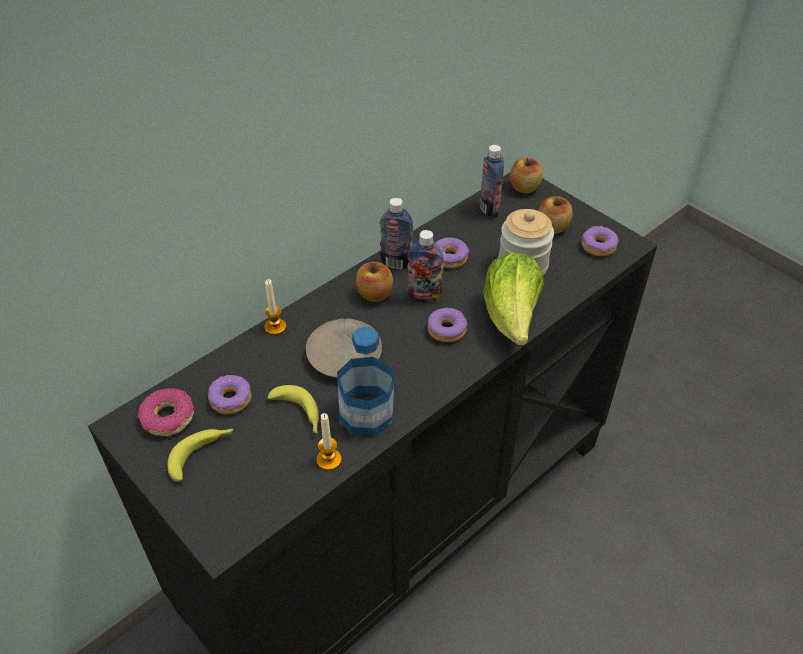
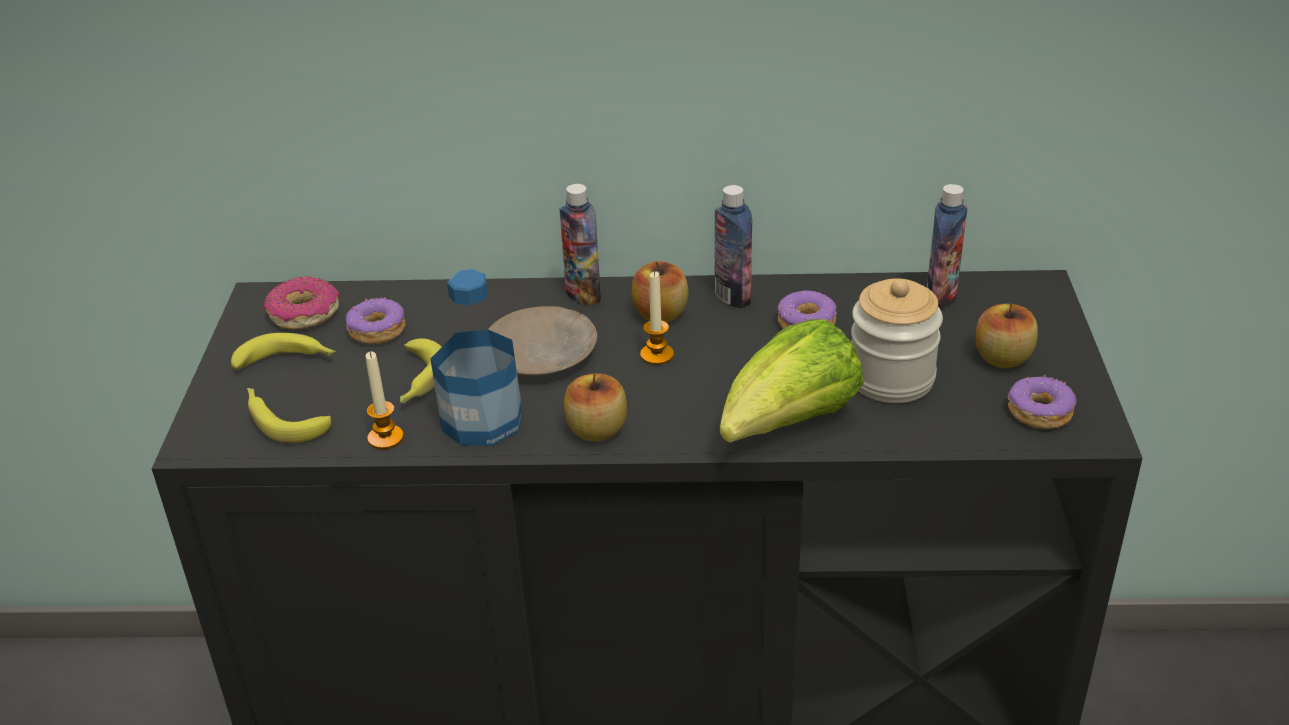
camera: 45 degrees right, 10 degrees down
candle [264,279,286,335] -> candle moved to [640,271,674,365]
bottle [407,230,444,303] -> bottle moved to [560,184,601,306]
donut [428,308,467,342] -> none
apple [510,158,543,193] -> apple moved to [564,373,627,442]
none -> banana [247,388,331,443]

